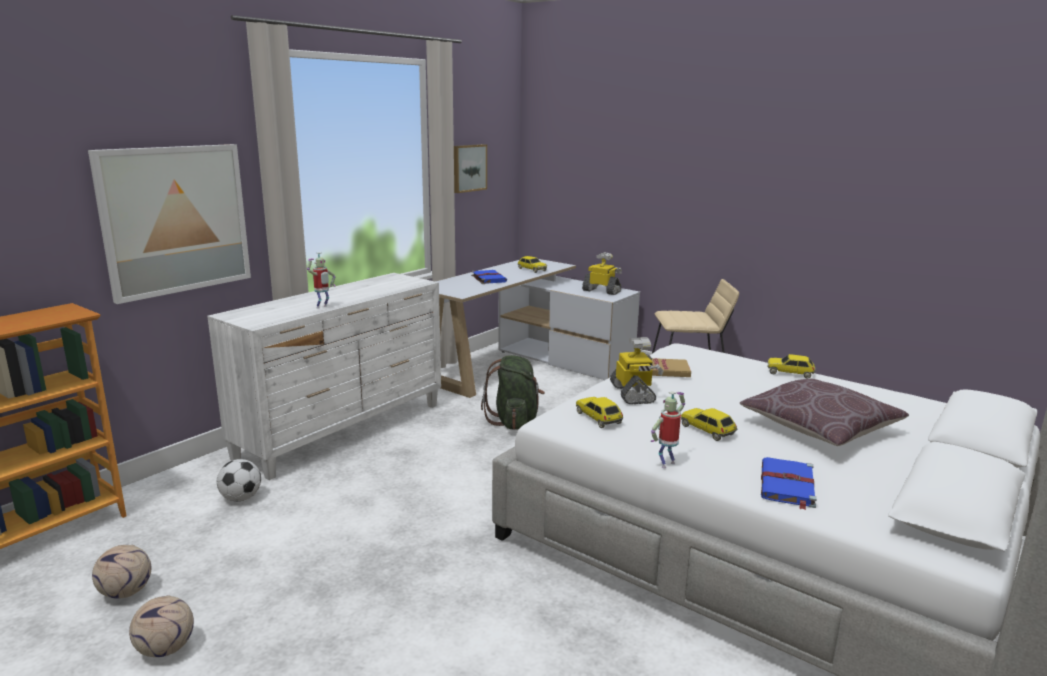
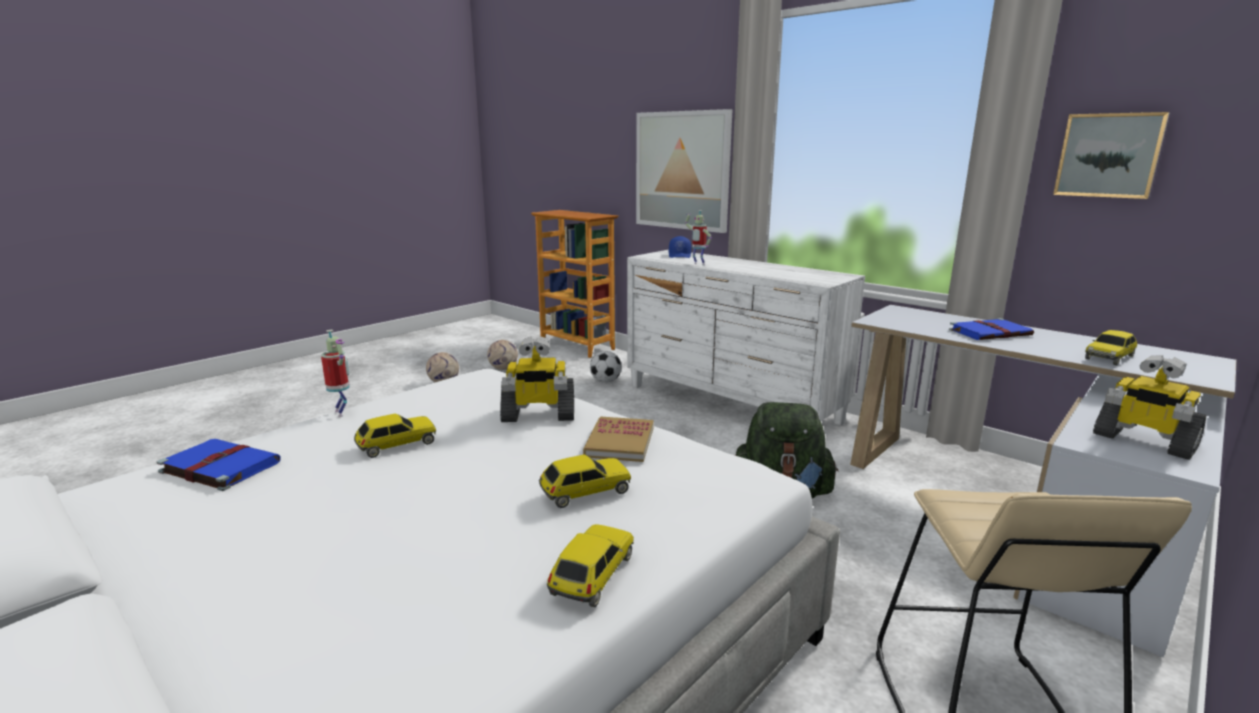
camera: 95 degrees right, 0 degrees up
toy car [576,397,623,428] -> toy car moved to [539,455,631,508]
toy robot [582,252,622,295] -> toy robot turned 105 degrees clockwise [1093,355,1206,460]
brown pillow [740,379,909,446] -> none
none -> blue cap [669,236,691,258]

